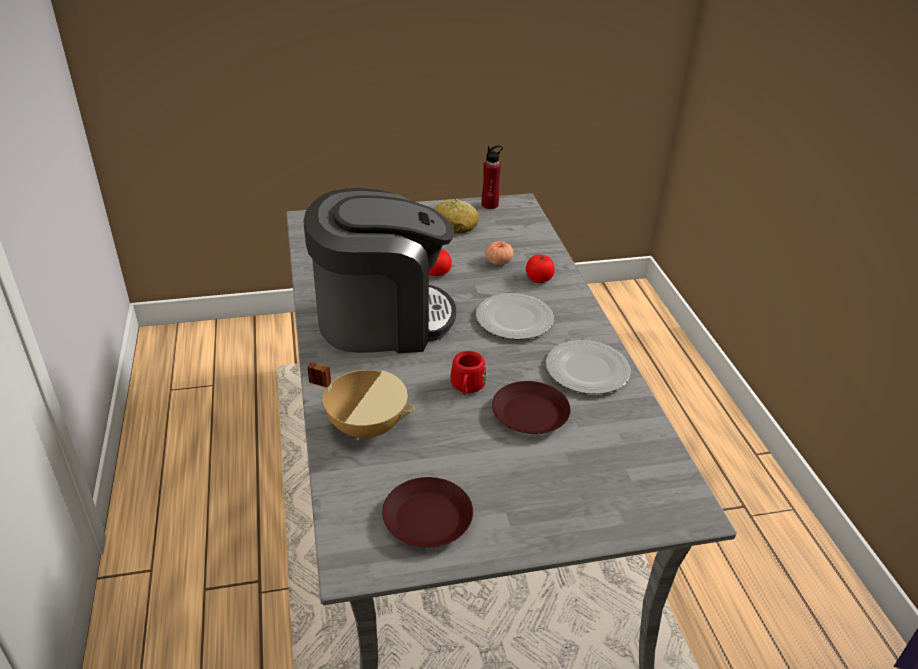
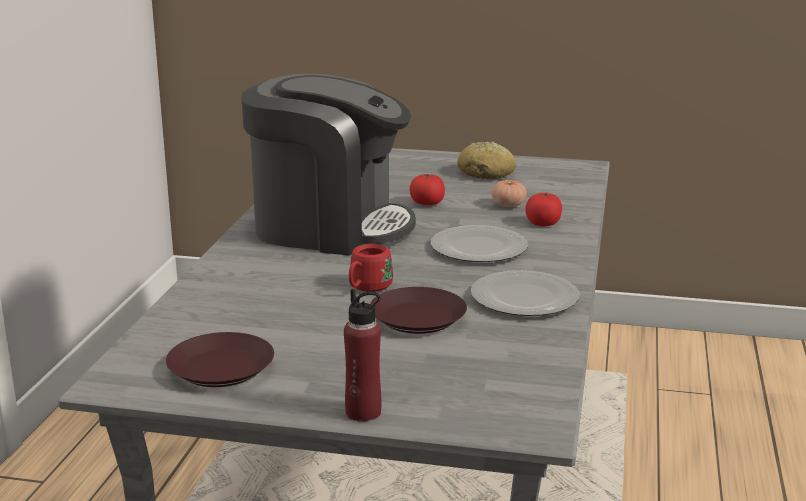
camera: 25 degrees right, 15 degrees down
beige cooking pot [307,362,415,440] -> none
red bottle [482,145,503,209] -> red bottle moved to [344,289,382,422]

